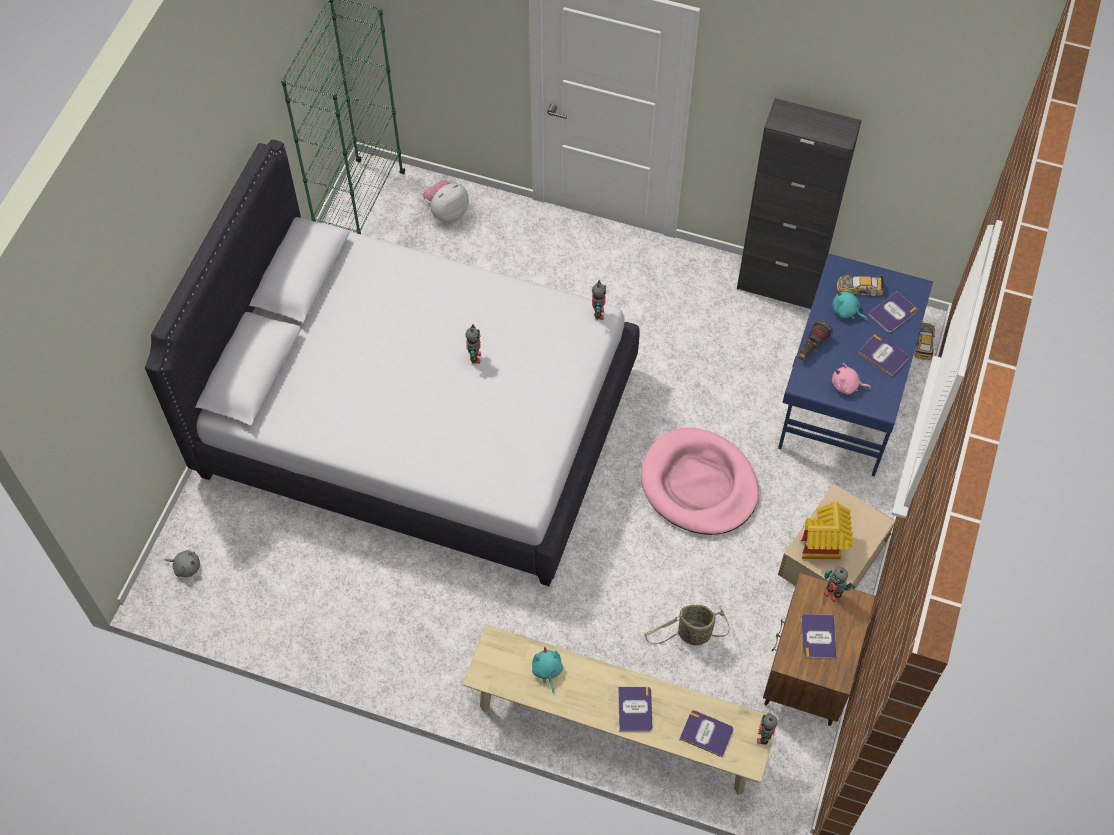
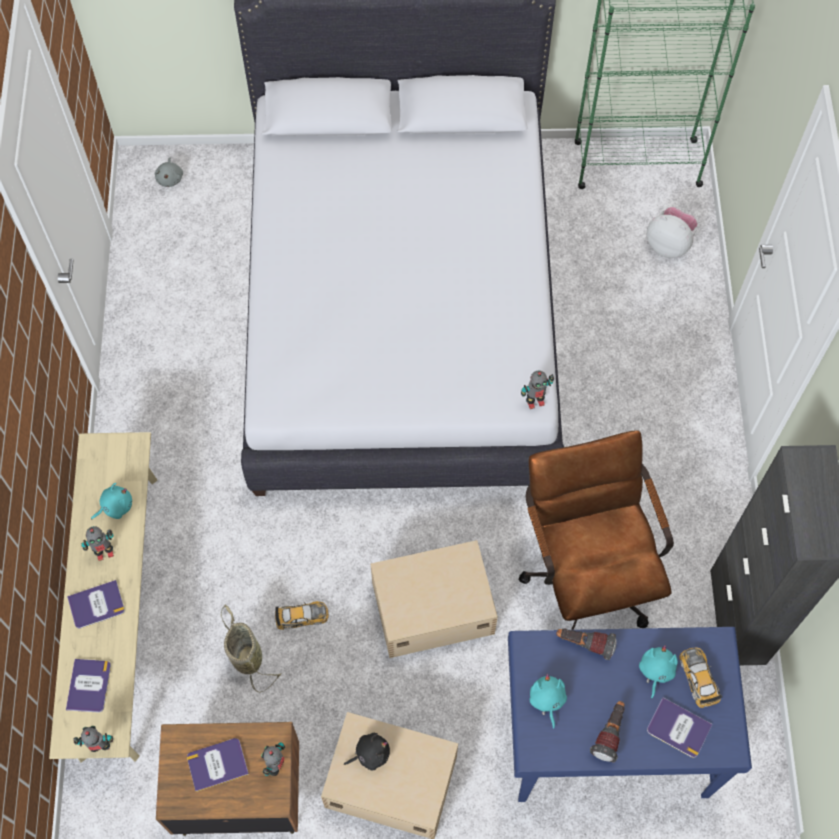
camera: 70 degrees right, 5 degrees up
toy robot [465,324,481,363] -> toy robot moved to [81,526,114,561]
pink dog bed [640,428,759,535] -> beige storage box [371,540,498,658]
toy house [801,501,854,559] -> black plush toy [344,733,390,770]
pink plush toy [832,363,871,394] -> turquoise plush toy [530,673,567,729]
book [858,334,909,377] -> flashlight [590,701,625,762]
toy car [914,323,935,360] -> toy car moved to [275,601,329,630]
none -> brown office chair [518,430,674,630]

